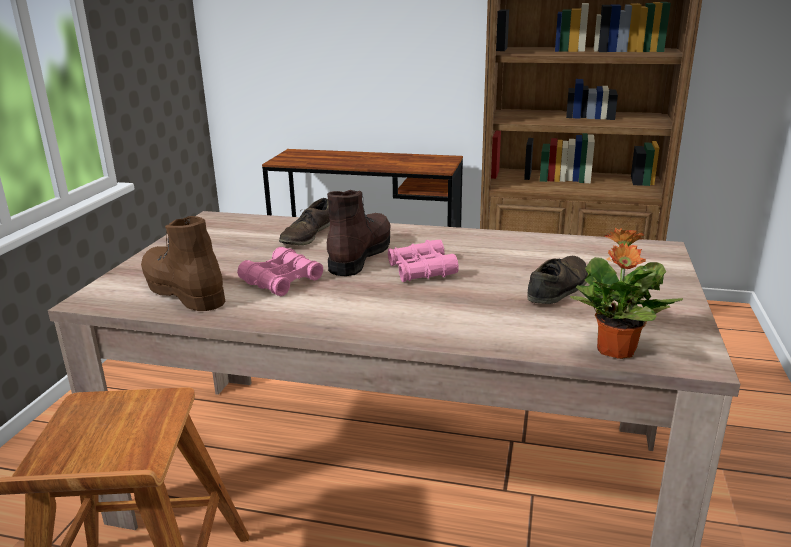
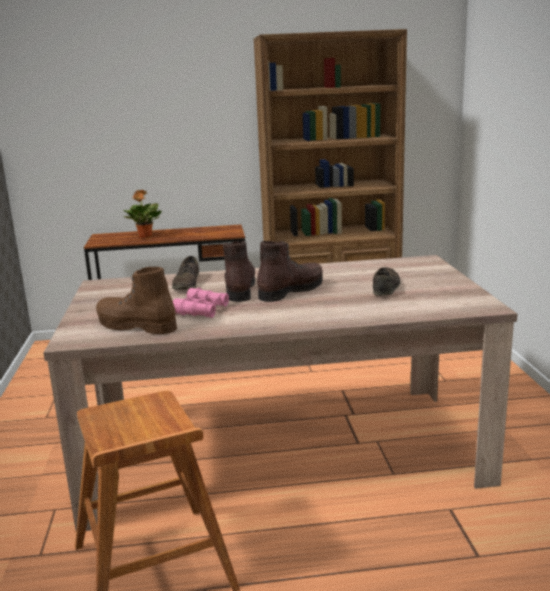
camera: 20 degrees left, 5 degrees down
pink binoculars [388,240,459,282] -> brown boot [257,241,323,302]
potted plant [570,227,683,359] -> potted plant moved to [124,190,161,238]

